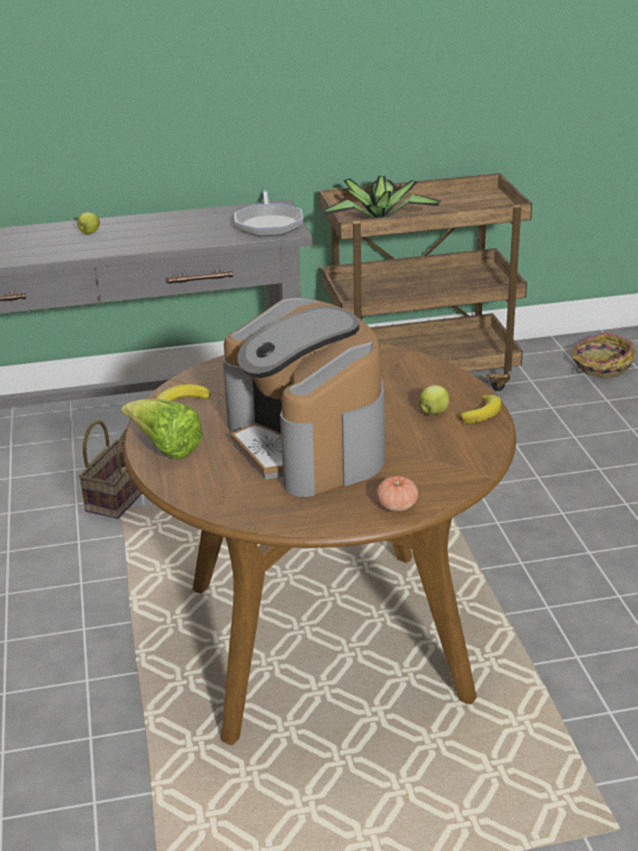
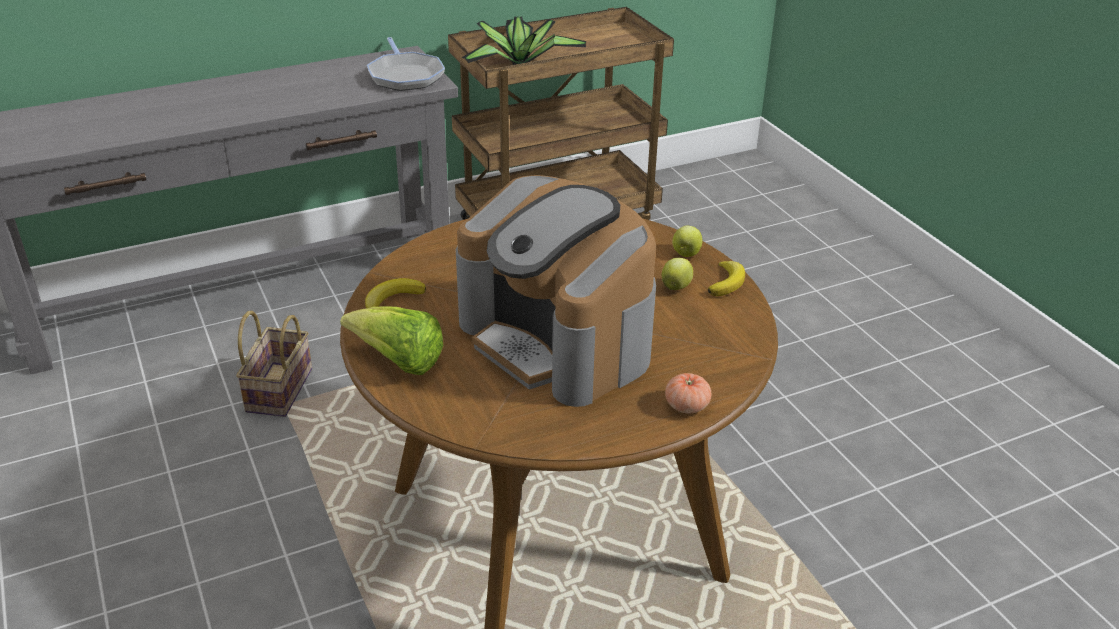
camera: 15 degrees left, 5 degrees up
apple [77,212,100,234] -> apple moved to [672,226,703,257]
basket [572,332,635,378] -> none

